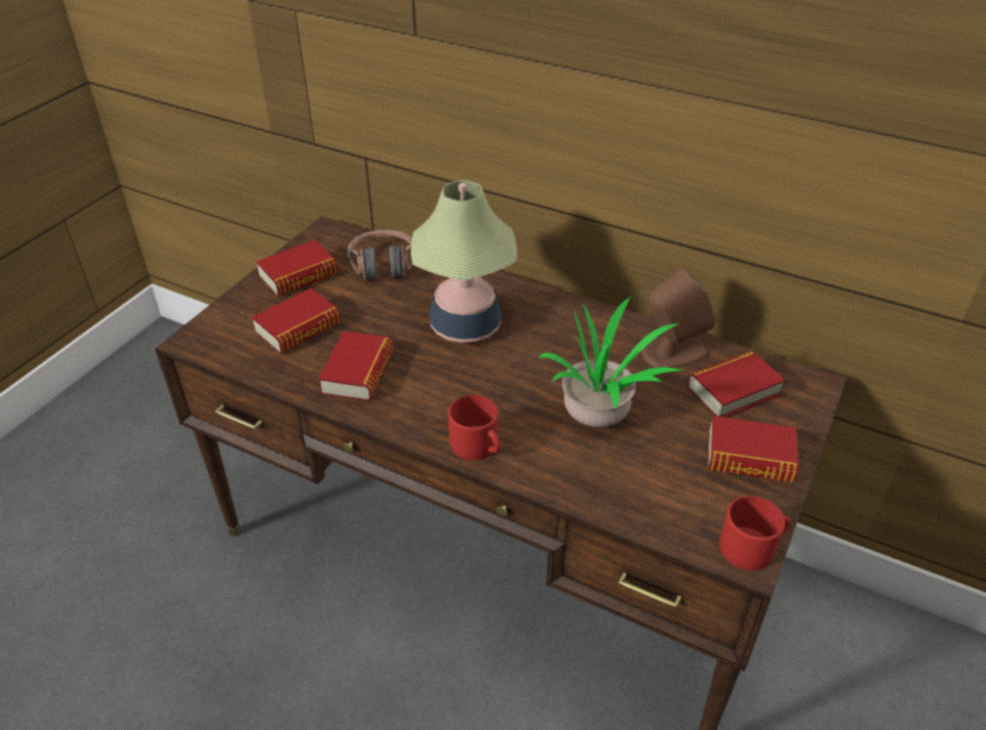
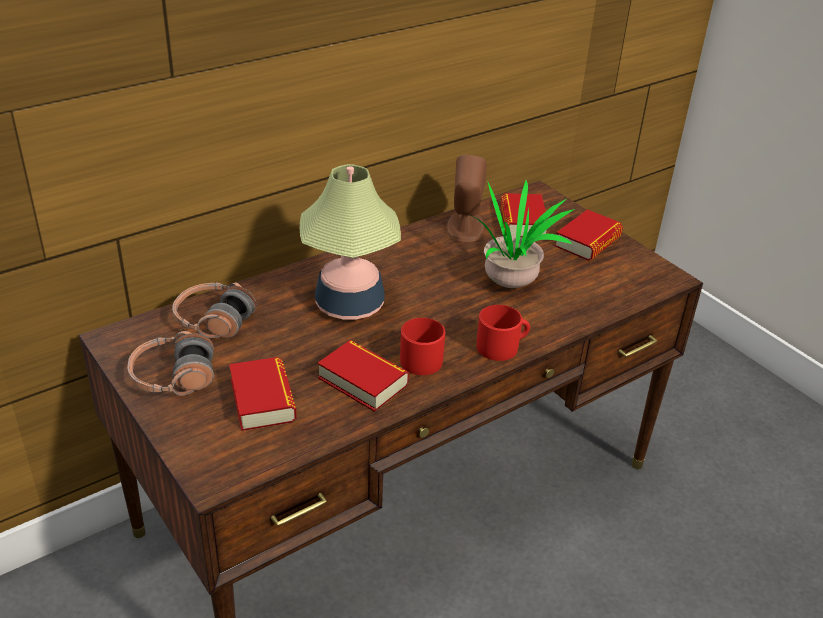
camera: 65 degrees left, 5 degrees down
book [256,240,338,296] -> headphones [127,331,214,396]
red mug [719,496,791,571] -> red mug moved to [400,318,445,375]

